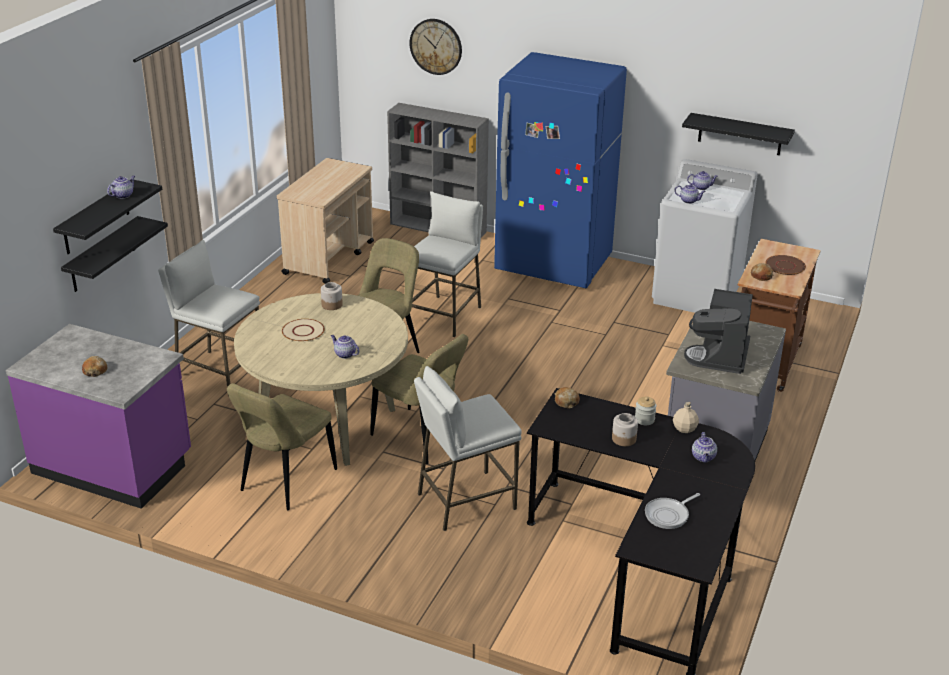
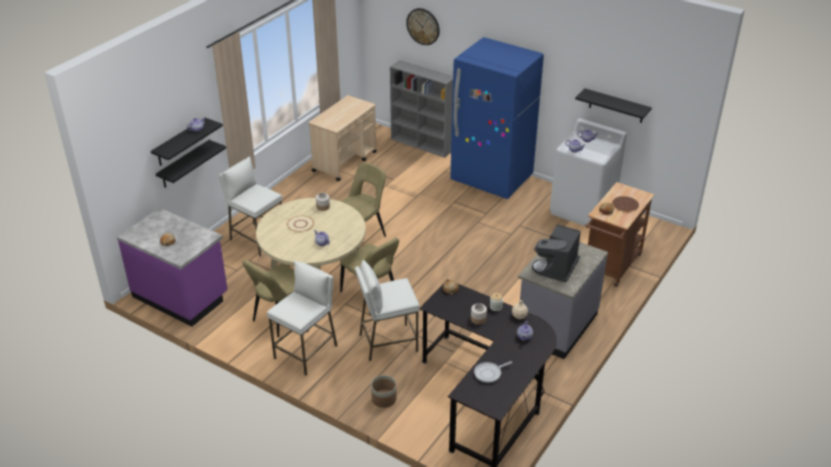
camera: 10 degrees right, 5 degrees up
white stool [407,191,483,337] -> white stool moved to [267,260,337,376]
none -> planter [371,375,397,408]

